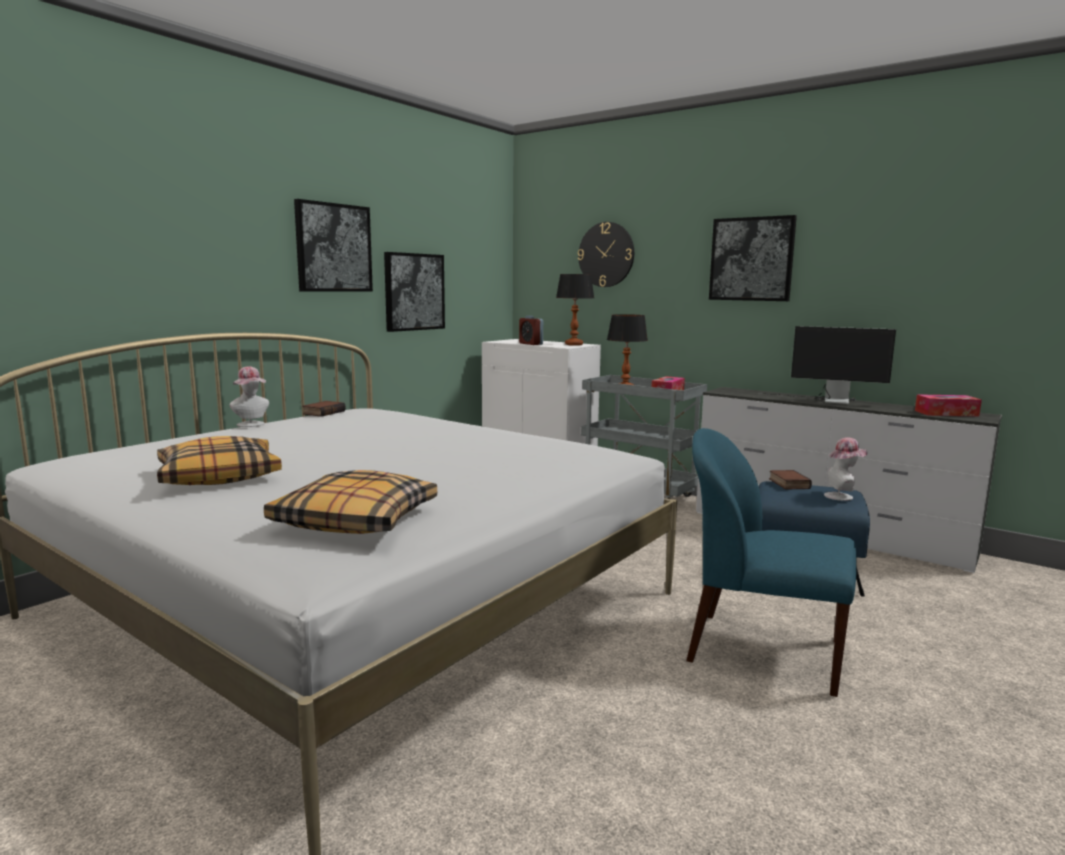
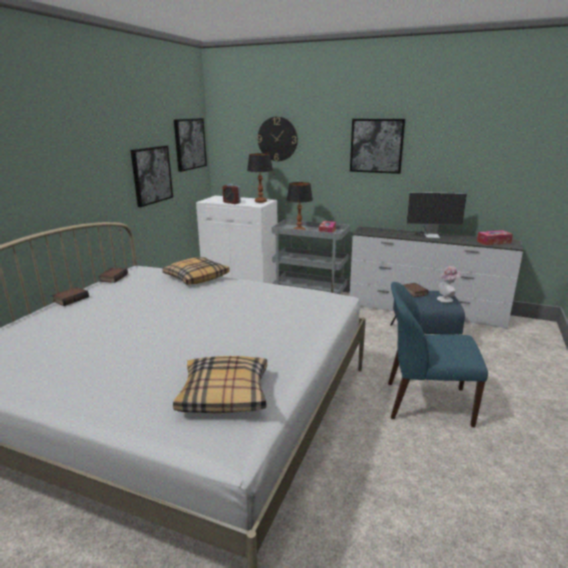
camera: 15 degrees left, 10 degrees up
pillow [157,436,282,485] -> pillow moved to [162,257,230,285]
hat [230,366,269,427] -> book [52,287,89,306]
picture [294,199,373,292] -> picture moved to [174,118,207,172]

